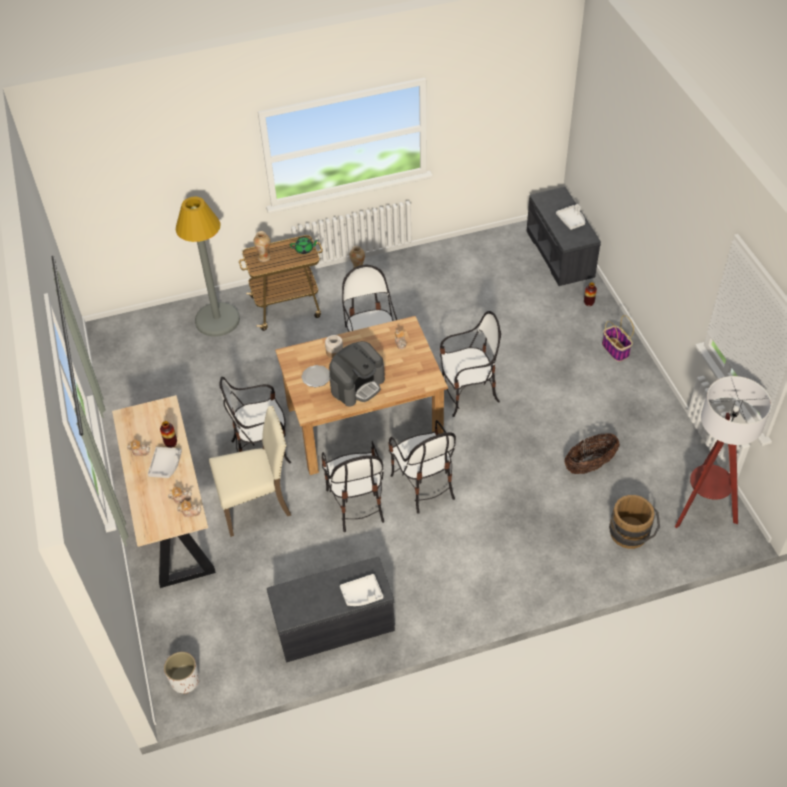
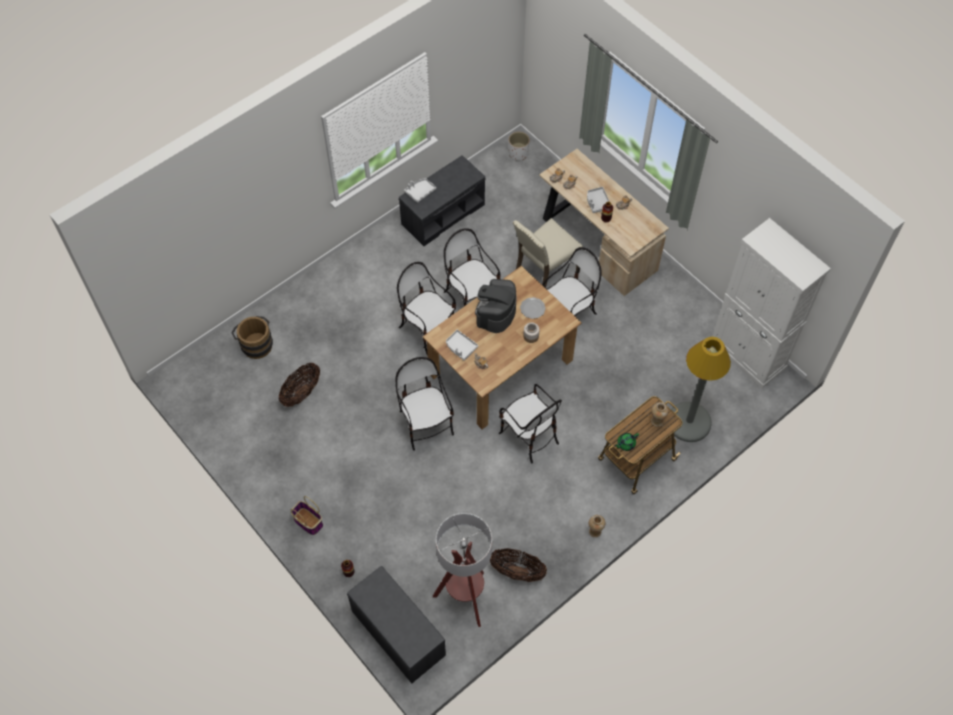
camera: 155 degrees right, 10 degrees up
chair [440,311,501,417] -> chair turned 105 degrees clockwise [395,357,454,451]
white tray [556,204,585,230] -> white tray moved to [446,330,478,361]
floor lamp [675,376,772,528] -> floor lamp moved to [433,513,492,627]
none -> basket [490,548,547,582]
none -> white cabinet [712,218,831,388]

